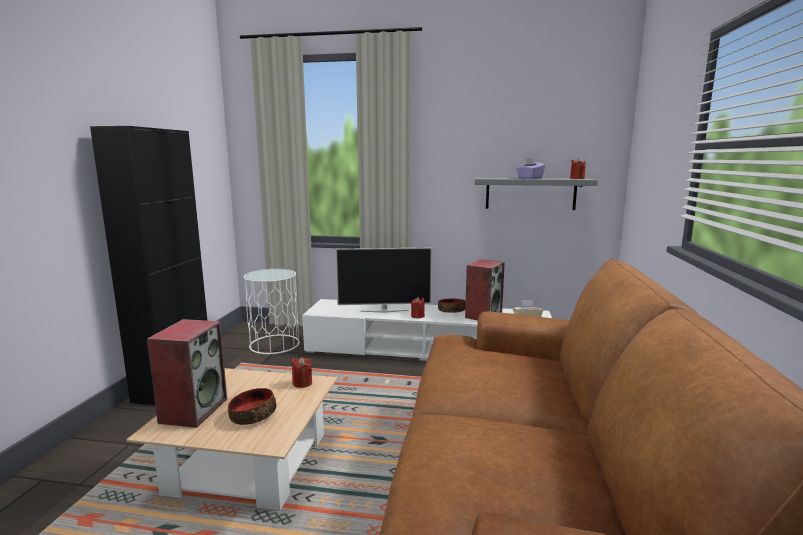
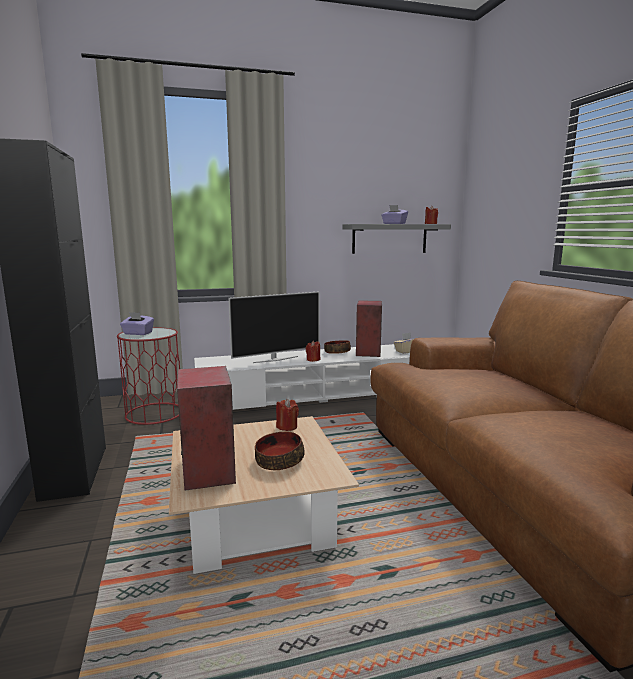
camera: 25 degrees left, 0 degrees up
white side table [244,269,300,354] -> red side table [117,328,180,425]
none -> purple tissue box [120,312,154,335]

